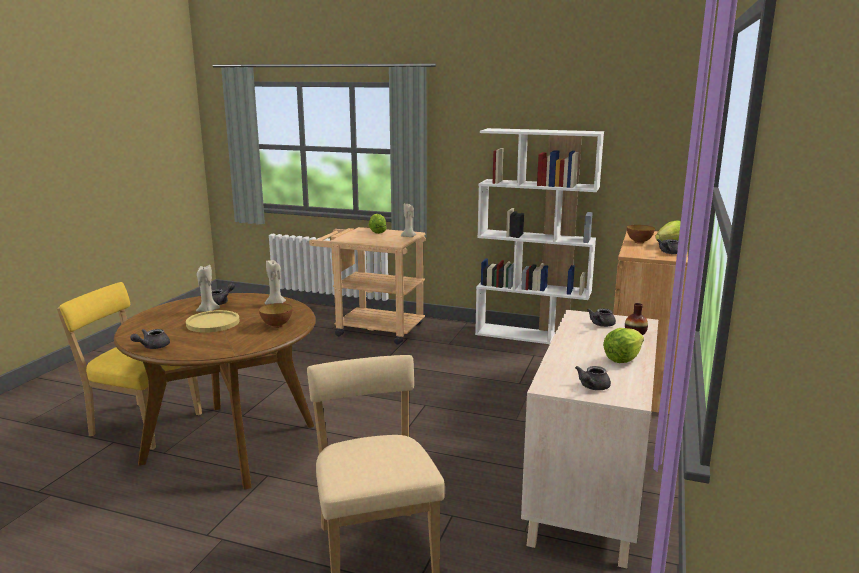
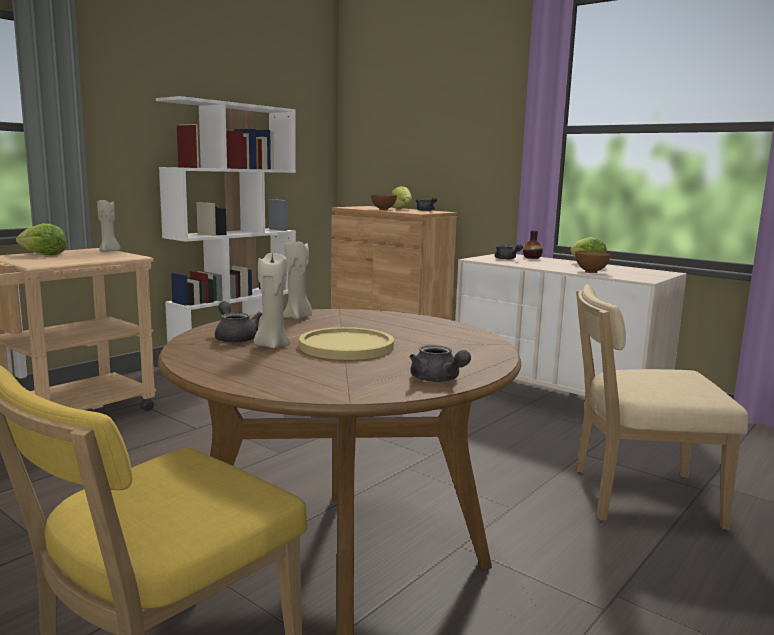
camera: 70 degrees left, 5 degrees down
bowl [259,303,292,328] -> bowl moved to [575,251,611,273]
grey teapot [575,366,611,390] -> none

